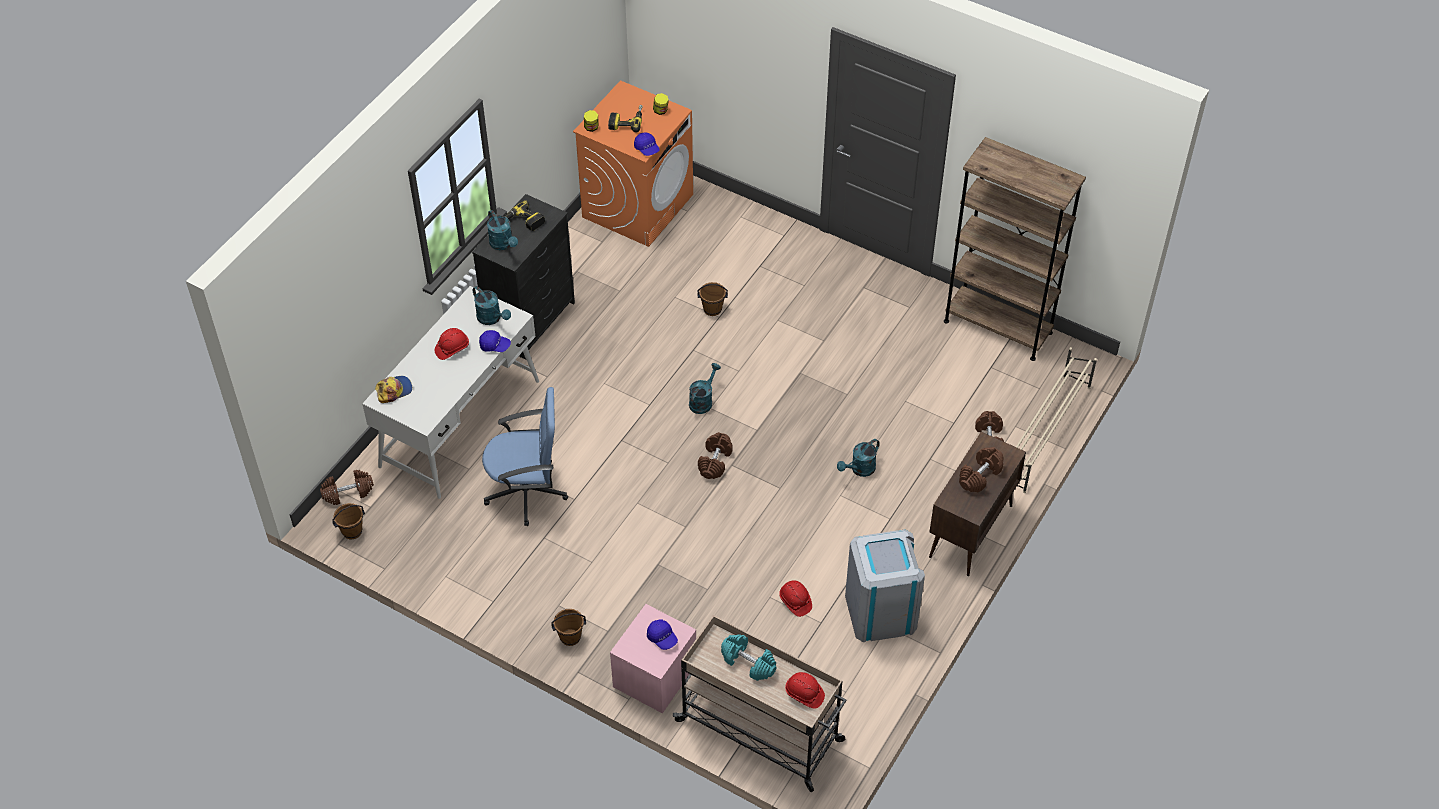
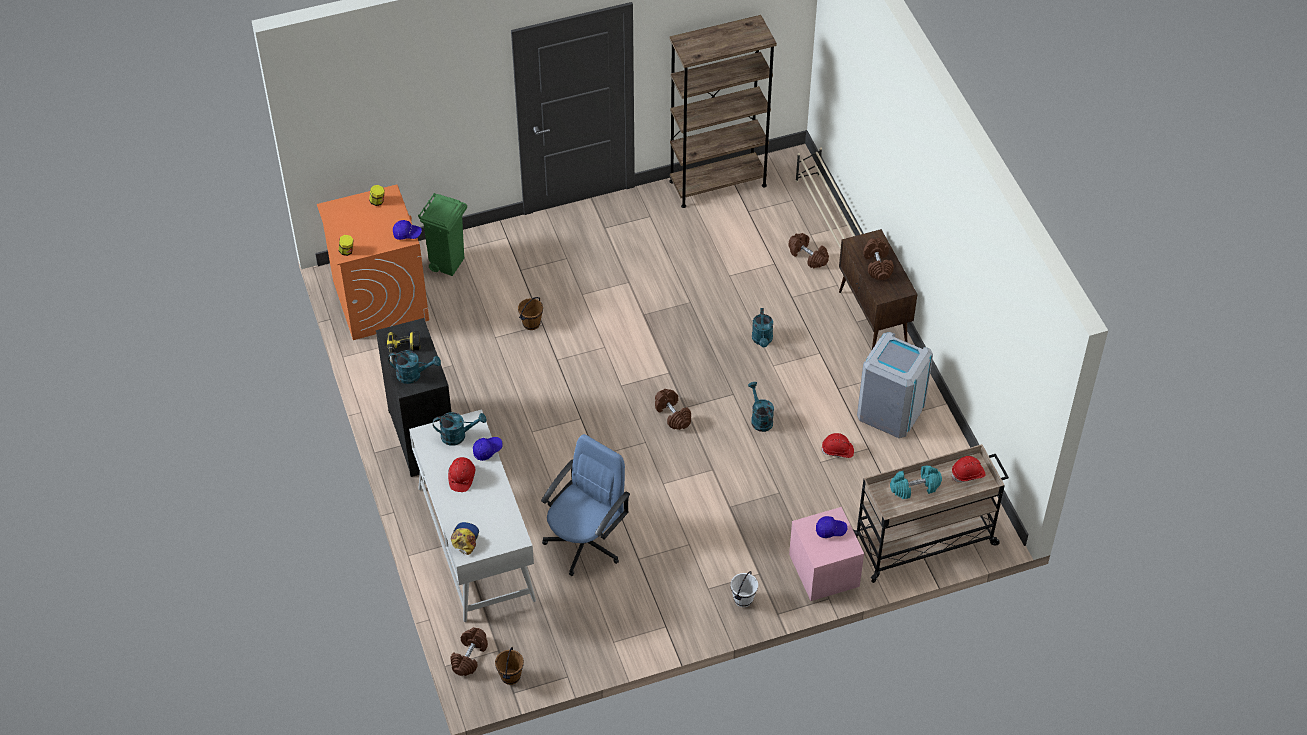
camera: 50 degrees left, 0 degrees up
brown bucket [551,609,586,646] -> white bucket [730,571,758,607]
power drill [608,105,643,132] -> none
turquoise watering can [689,363,721,414] -> turquoise watering can moved to [748,382,774,432]
none -> green trash can [418,193,467,276]

